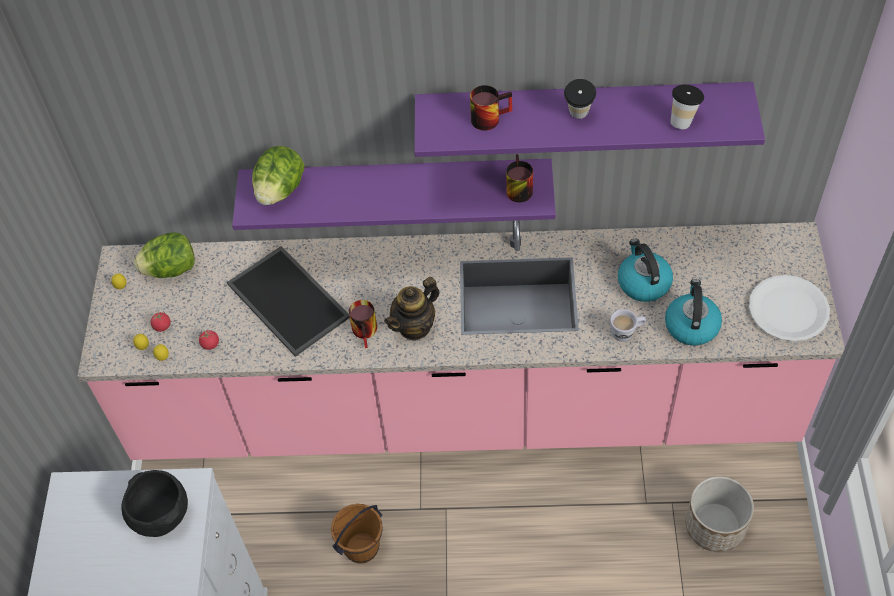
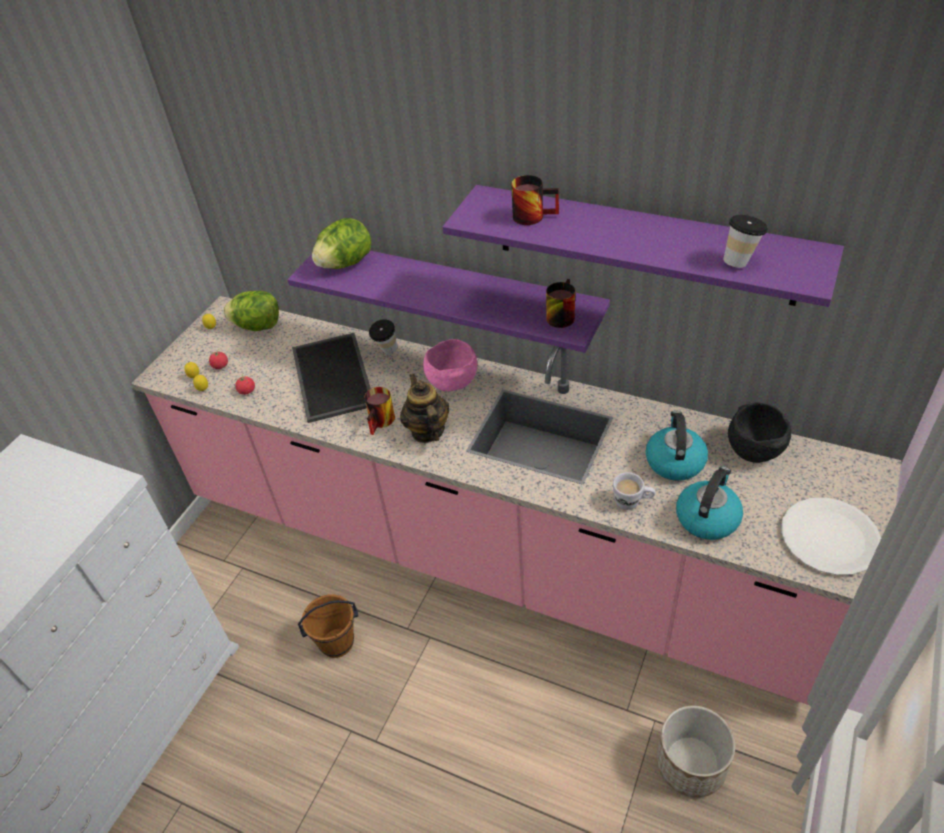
camera: 25 degrees right, 10 degrees down
black bowl [121,470,188,537] -> black bowl moved to [728,402,791,463]
teapot [384,277,440,341] -> teapot turned 90 degrees clockwise [400,374,450,443]
cup [564,79,596,119] -> cup moved to [369,319,398,354]
none -> pink bowl [423,339,477,391]

